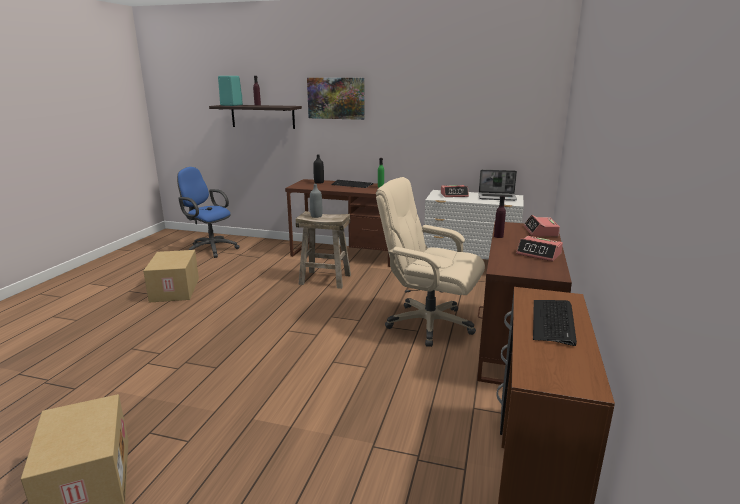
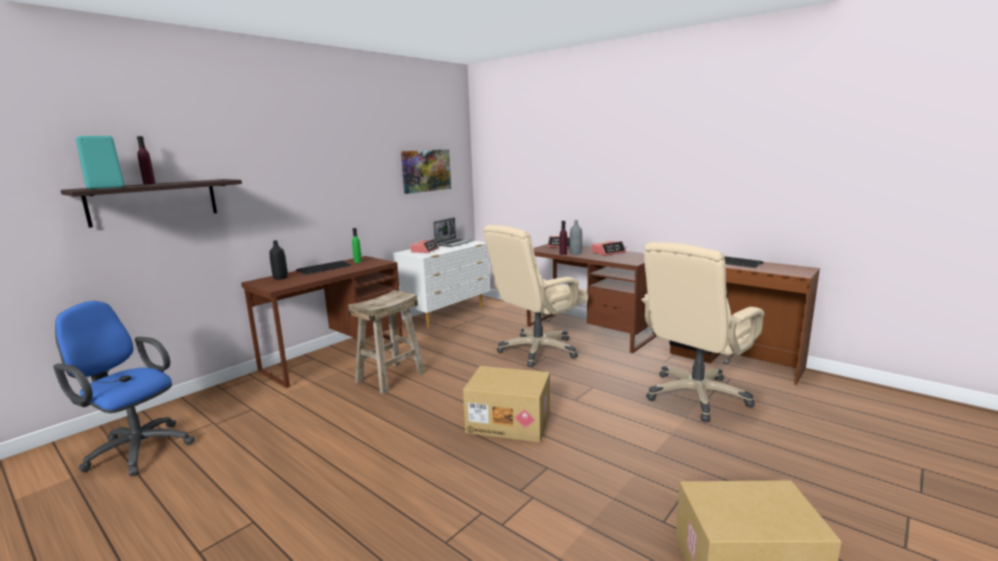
camera: 65 degrees left, 5 degrees down
cardboard box [143,250,199,303] -> cardboard box moved to [463,366,550,443]
blue office chair [177,167,240,258] -> blue office chair turned 60 degrees clockwise [53,301,195,476]
picture [307,78,365,120] -> picture moved to [401,149,451,194]
grey bottle [310,184,322,218] -> grey bottle moved to [570,220,582,254]
none -> beige office chair [641,242,764,422]

